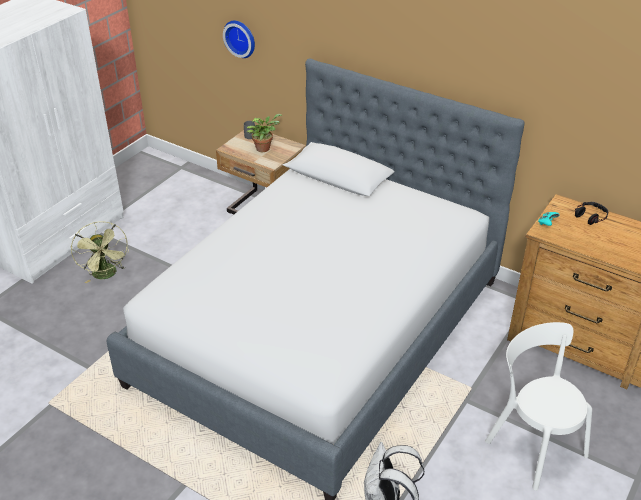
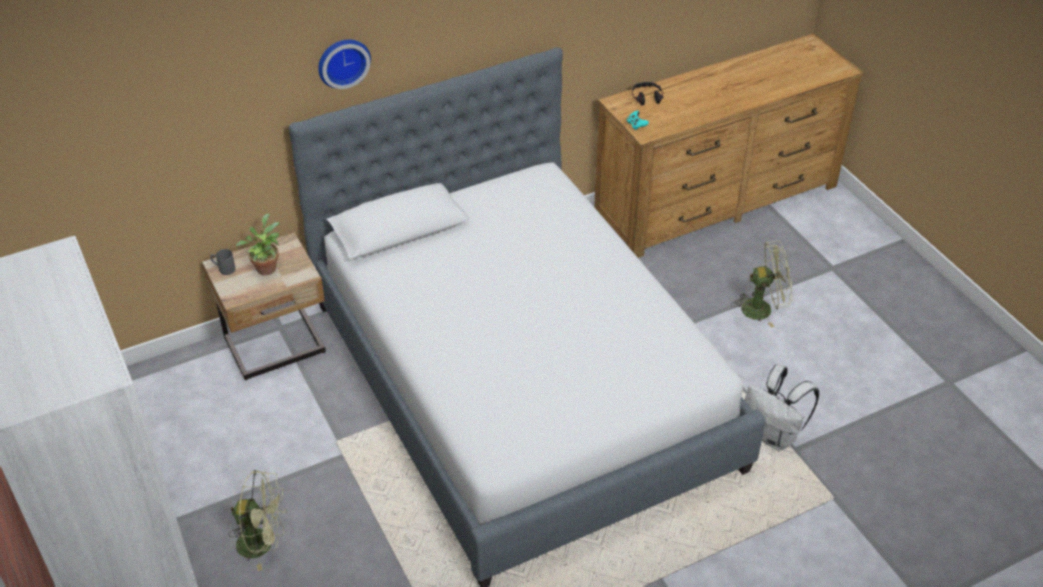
camera: 60 degrees left, 5 degrees up
wall clock [223,21,255,58] -> wall clock moved to [318,39,371,89]
white chair [485,322,592,490] -> green fan [731,241,792,328]

